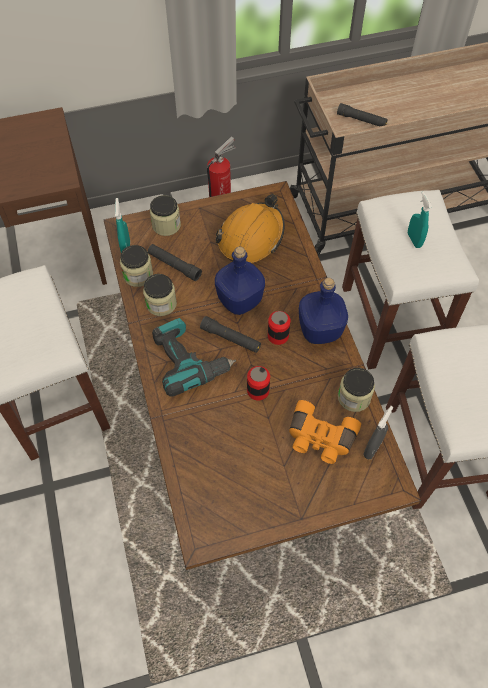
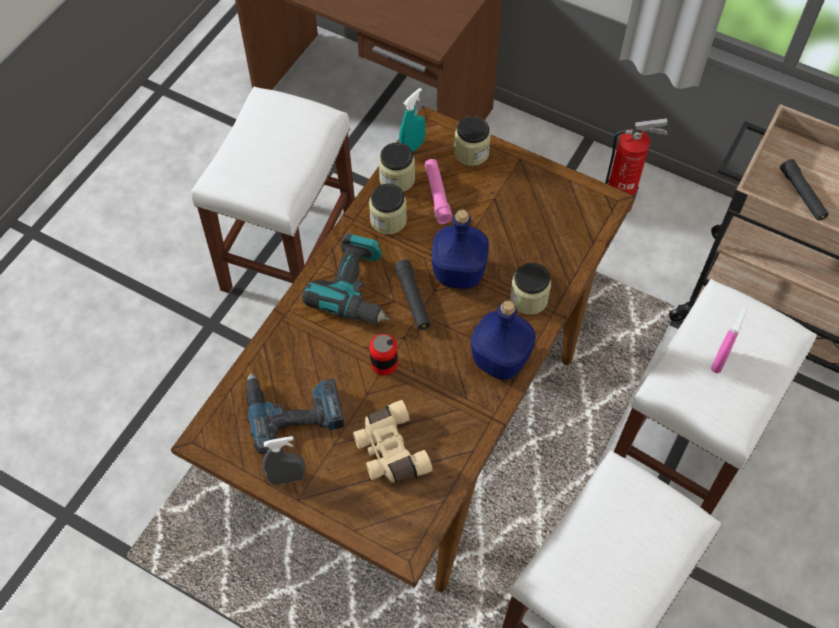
camera: 45 degrees right, 0 degrees up
black flashlight [148,244,202,281] -> pink flashlight [425,159,453,224]
orange hard hat [216,194,285,263] -> none
can [268,311,291,345] -> none
orange binoculars [289,400,361,464] -> beige binoculars [353,400,433,483]
jar [338,368,375,412] -> jar moved to [510,263,551,315]
grey spray bottle [364,406,393,459] -> grey spray bottle moved to [262,436,306,485]
turquoise spray bottle [408,192,432,248] -> pink spray bottle [711,308,747,373]
none -> power drill [246,373,345,454]

